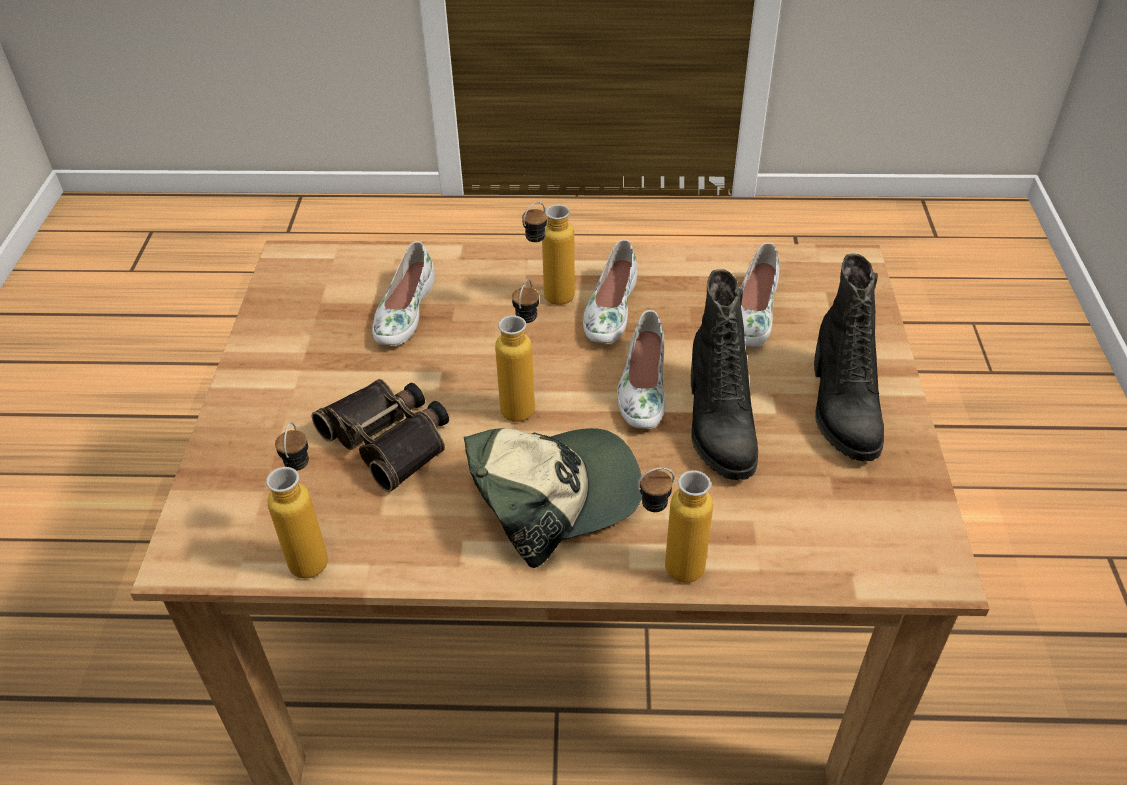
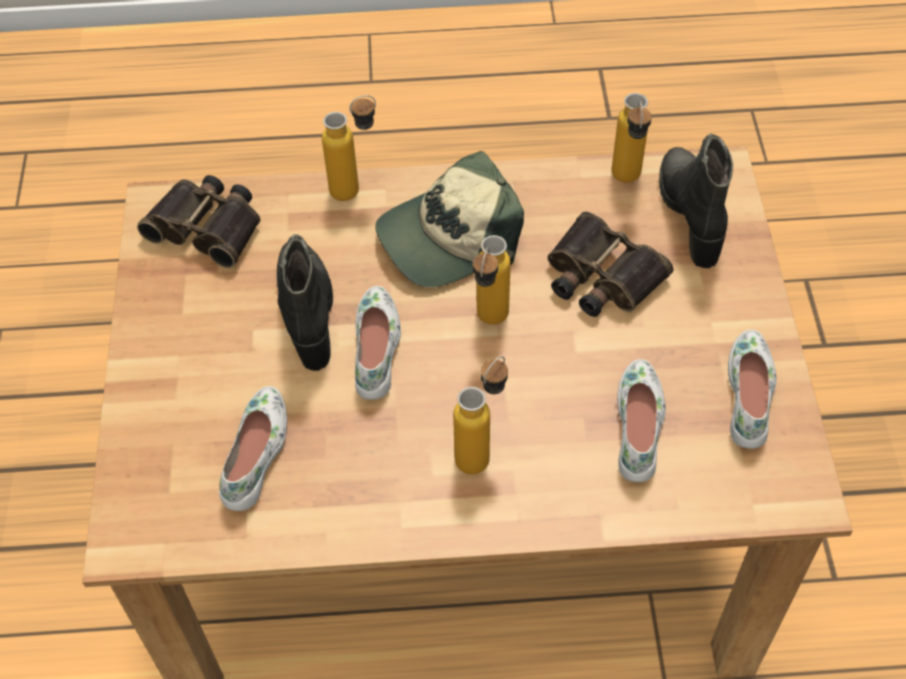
camera: 175 degrees right, 10 degrees up
white shoe [583,239,638,344] -> white shoe moved to [728,330,777,449]
black boot [814,254,884,462] -> black boot moved to [659,133,733,268]
none -> binoculars [137,175,260,268]

